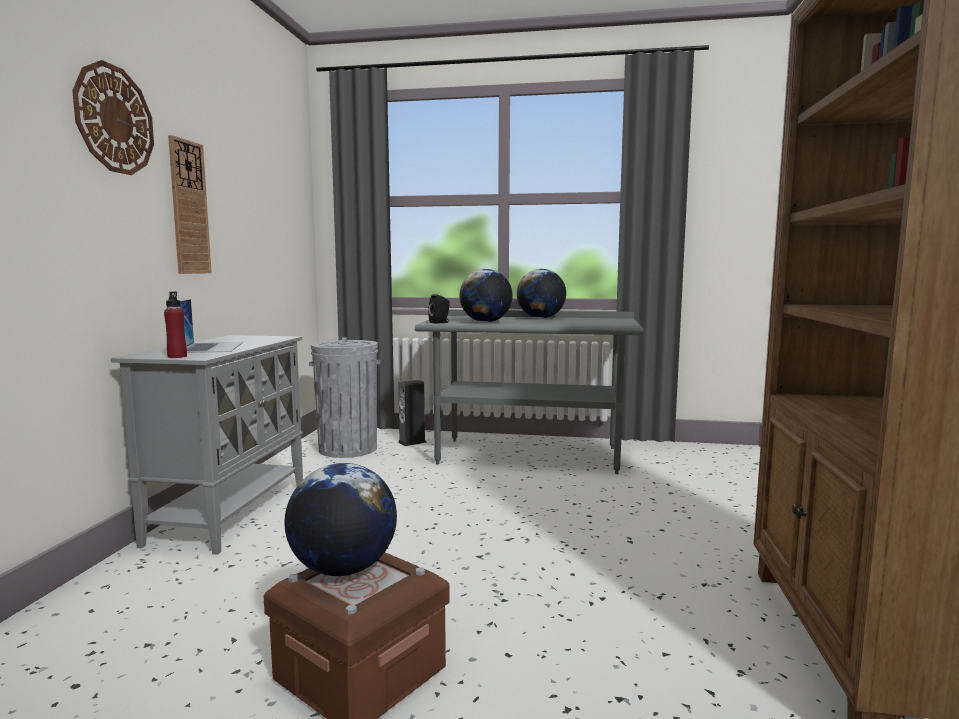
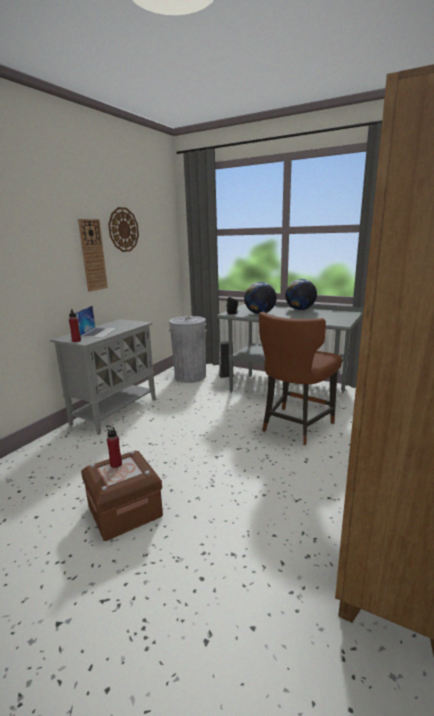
camera: 20 degrees right, 10 degrees up
wall clock [72,60,154,175] -> wall clock moved to [108,207,139,252]
globe [285,463,397,576] -> red bottle [106,425,122,468]
none -> brown chair [259,312,342,445]

